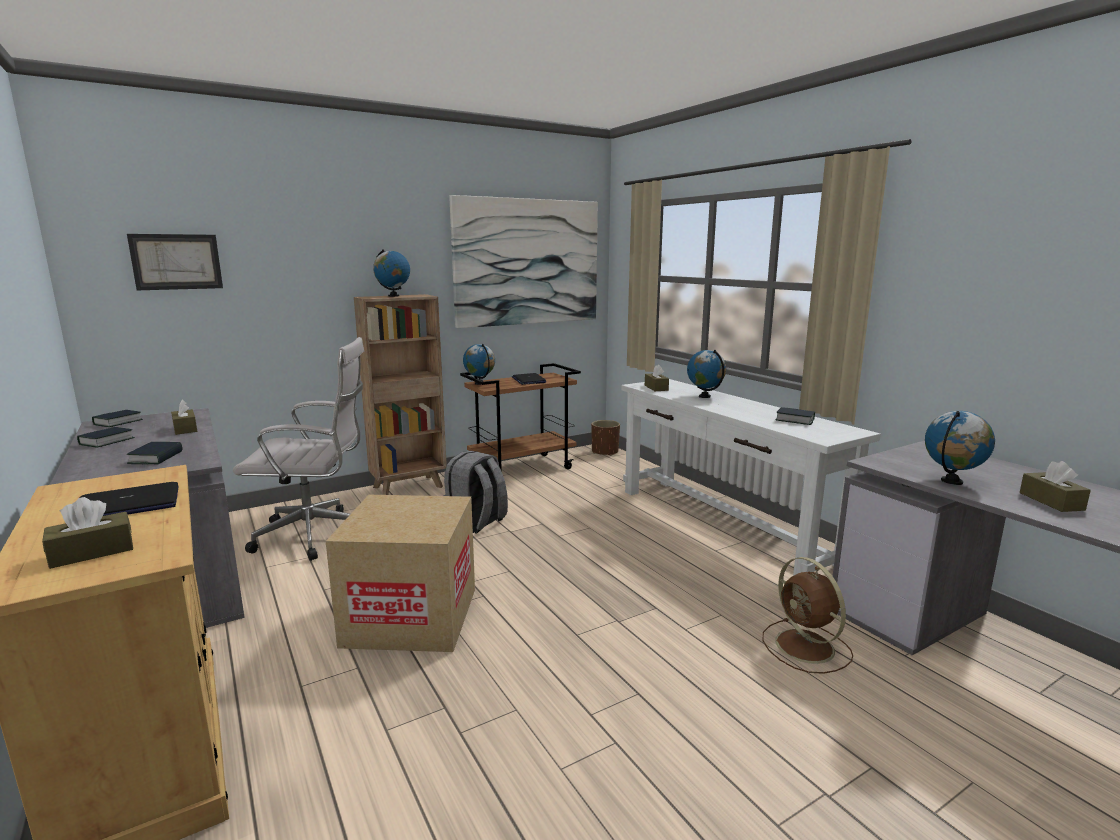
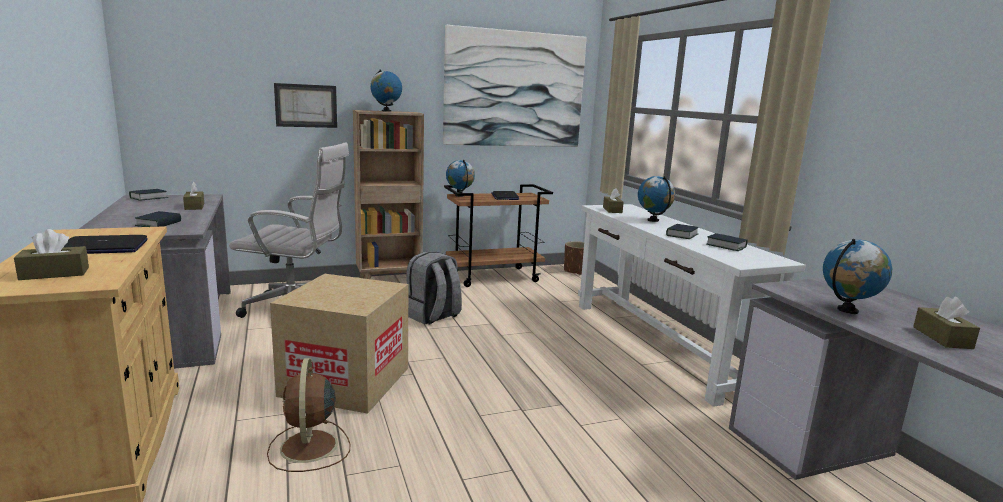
camera: 10 degrees right, 0 degrees up
book [77,427,135,448] -> book moved to [666,224,699,239]
picture [127,234,223,290] -> picture moved to [274,83,337,128]
brown fan [762,557,853,674] -> brown fan moved to [267,358,350,472]

